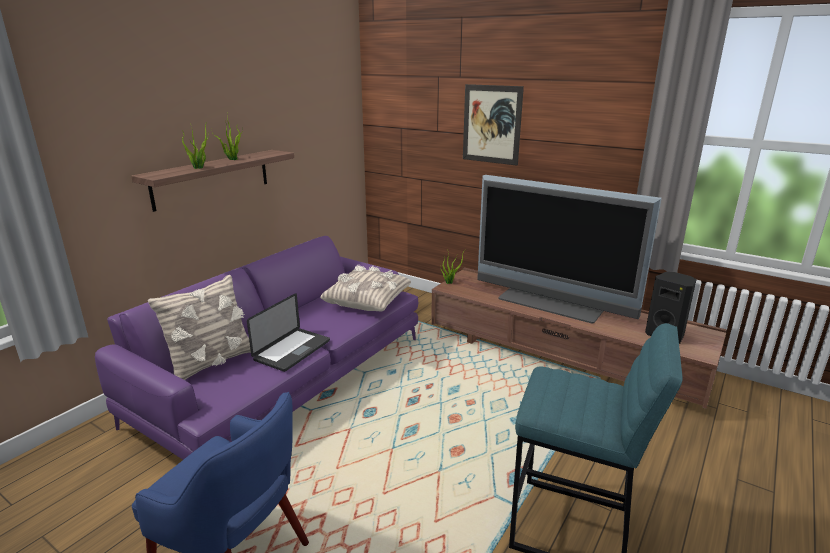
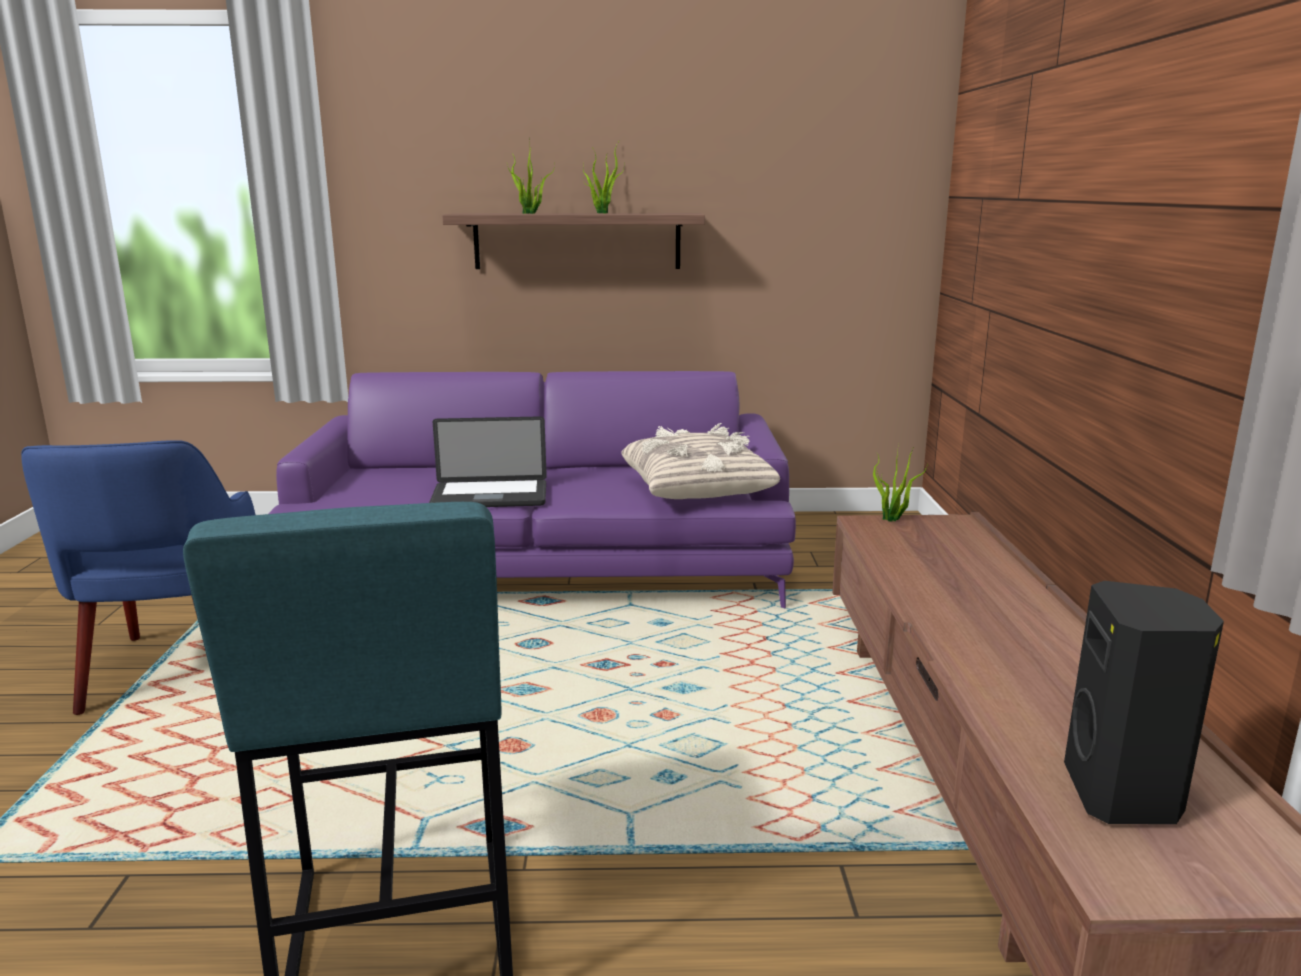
camera: 55 degrees right, 5 degrees down
beige pillow [148,275,251,380] -> none
picture [463,84,524,166] -> none
television [477,175,662,323] -> none

